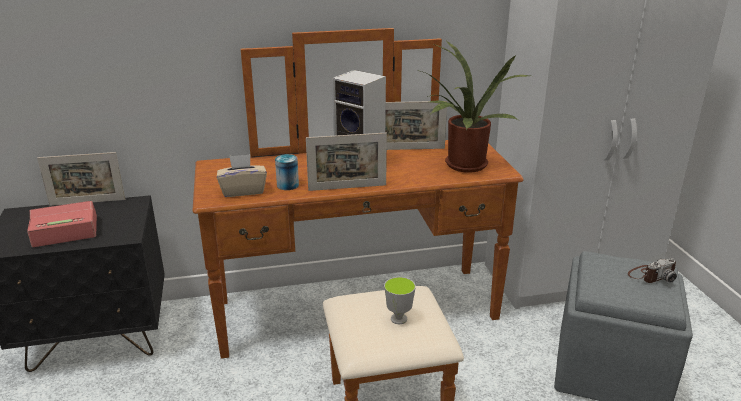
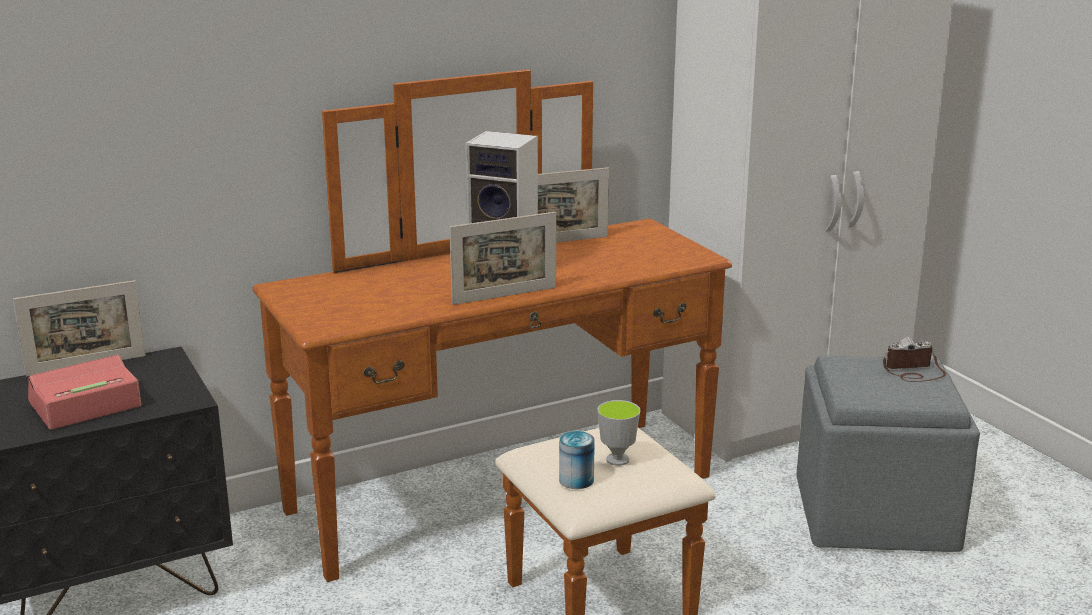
camera: 15 degrees left, 5 degrees down
beige tissue box [217,154,267,197] -> none
can [275,154,299,190] -> can moved to [559,431,595,489]
potted plant [416,40,530,173] -> none
camera [628,258,677,283] -> camera turned 150 degrees counterclockwise [883,337,946,382]

